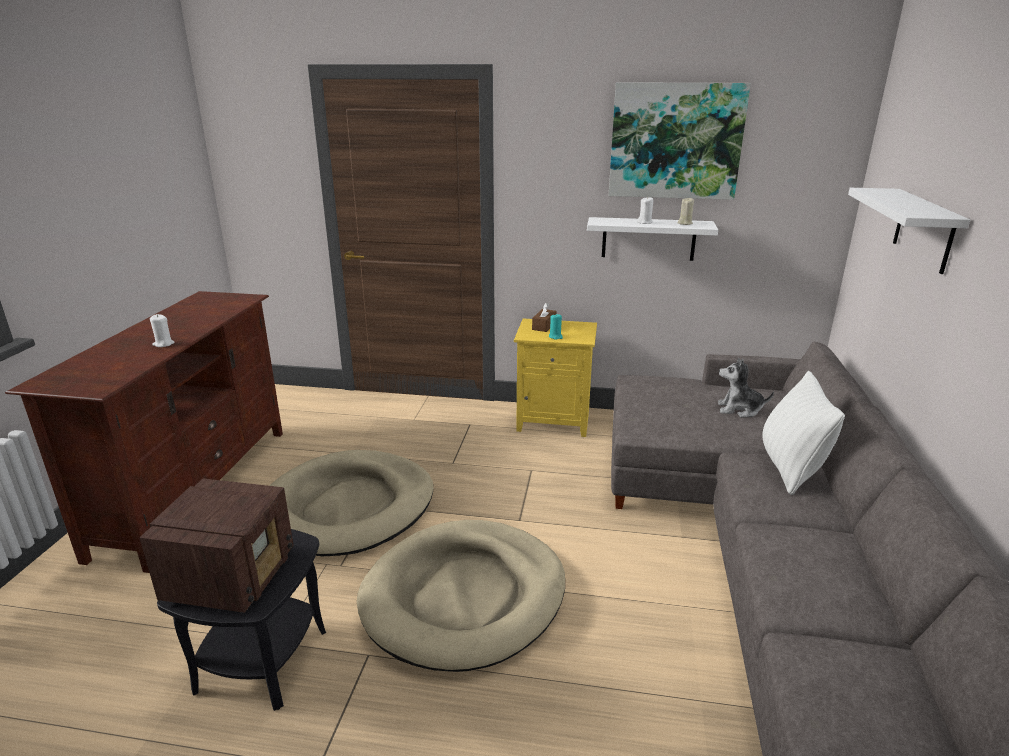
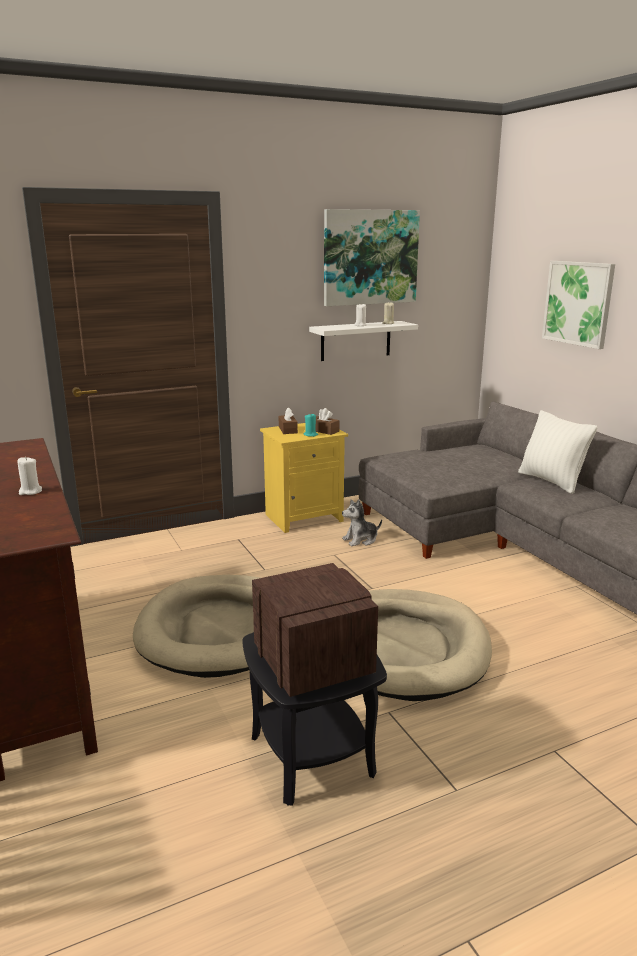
camera: 35 degrees left, 5 degrees down
plush toy [718,358,774,418] -> plush toy moved to [342,499,382,546]
white shelf [848,188,970,274] -> picture [542,261,615,349]
none -> brown tissue box [316,408,339,435]

